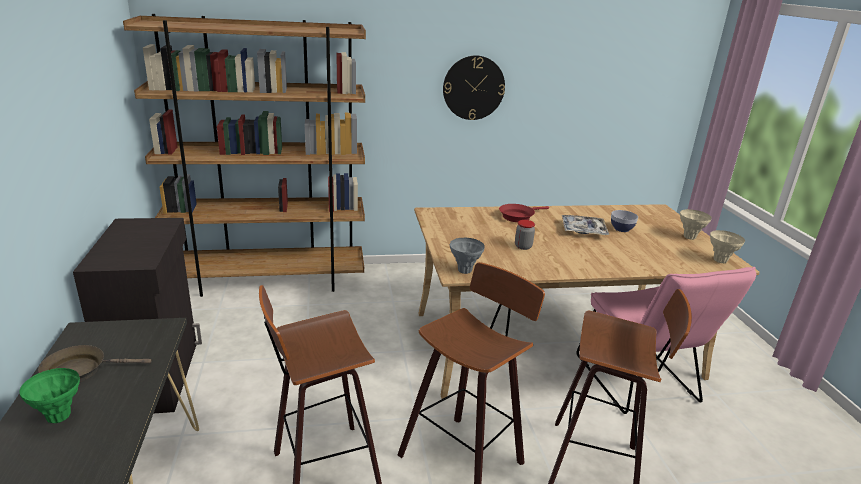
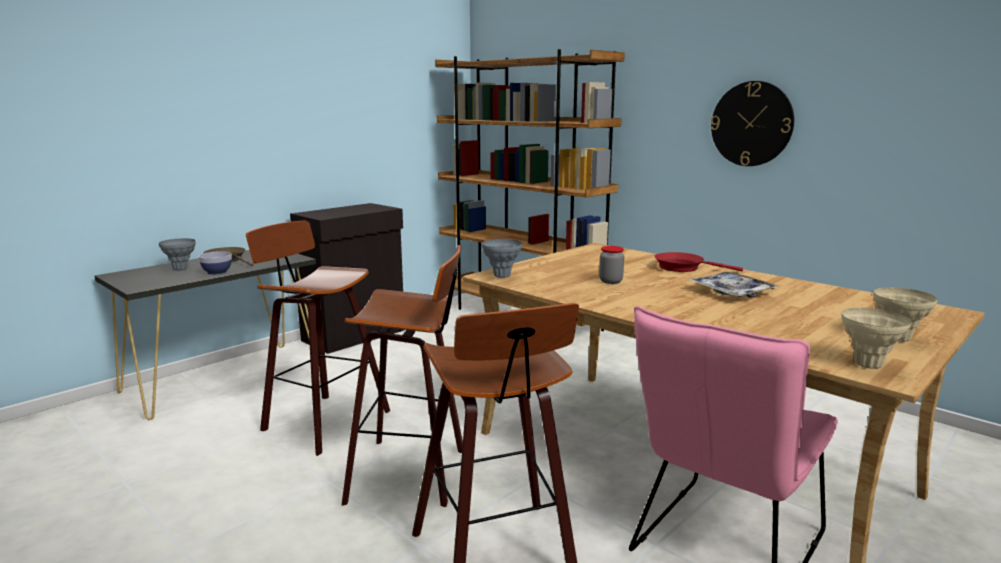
camera: 55 degrees right, 10 degrees down
green vase [19,368,80,423] -> grey vase [159,238,196,270]
bowl [611,210,638,232] -> bowl moved to [199,251,232,275]

